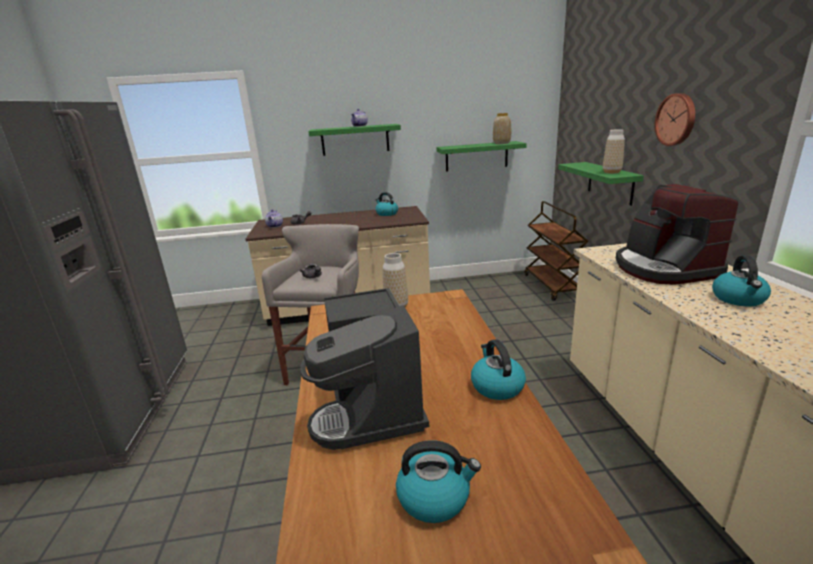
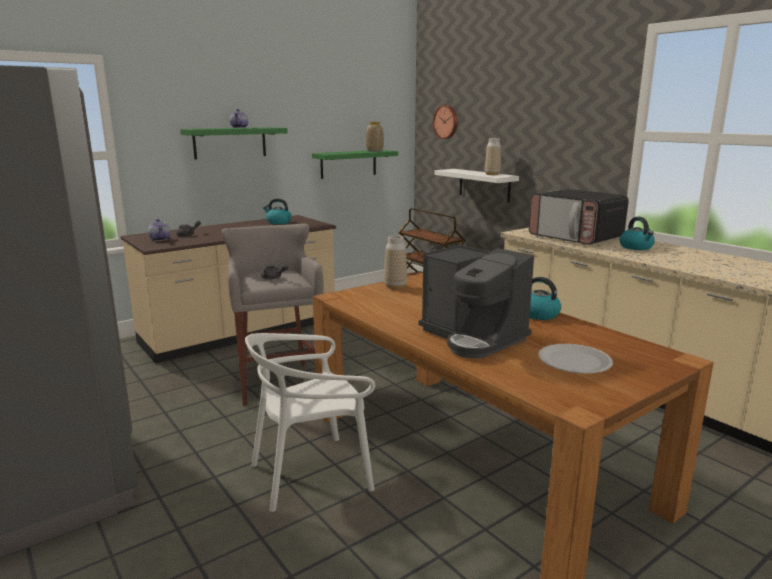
camera: 30 degrees left, 5 degrees down
kettle [396,440,481,523] -> white plate [538,344,613,373]
green shelf [558,162,644,206] -> white shelf [434,169,519,203]
coffee machine [616,184,738,285] -> microwave [529,189,629,245]
wall clock [654,93,695,146] -> wall clock moved to [433,105,458,139]
none -> white chair [245,333,375,512]

